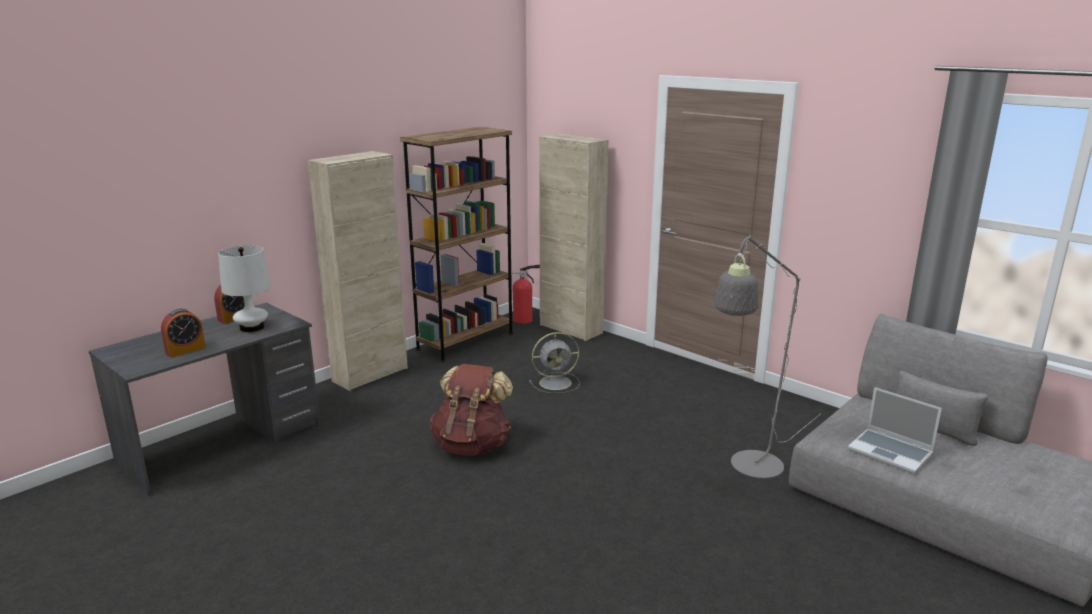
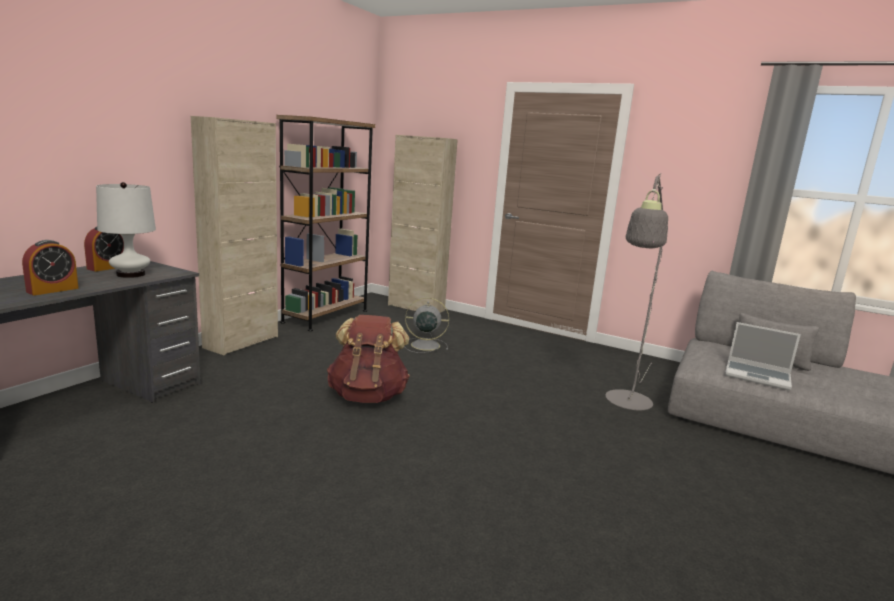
camera: 15 degrees left, 5 degrees down
fire extinguisher [511,265,540,324] -> none
grey fan [529,332,580,393] -> grey fan turned 150 degrees counterclockwise [404,297,449,353]

